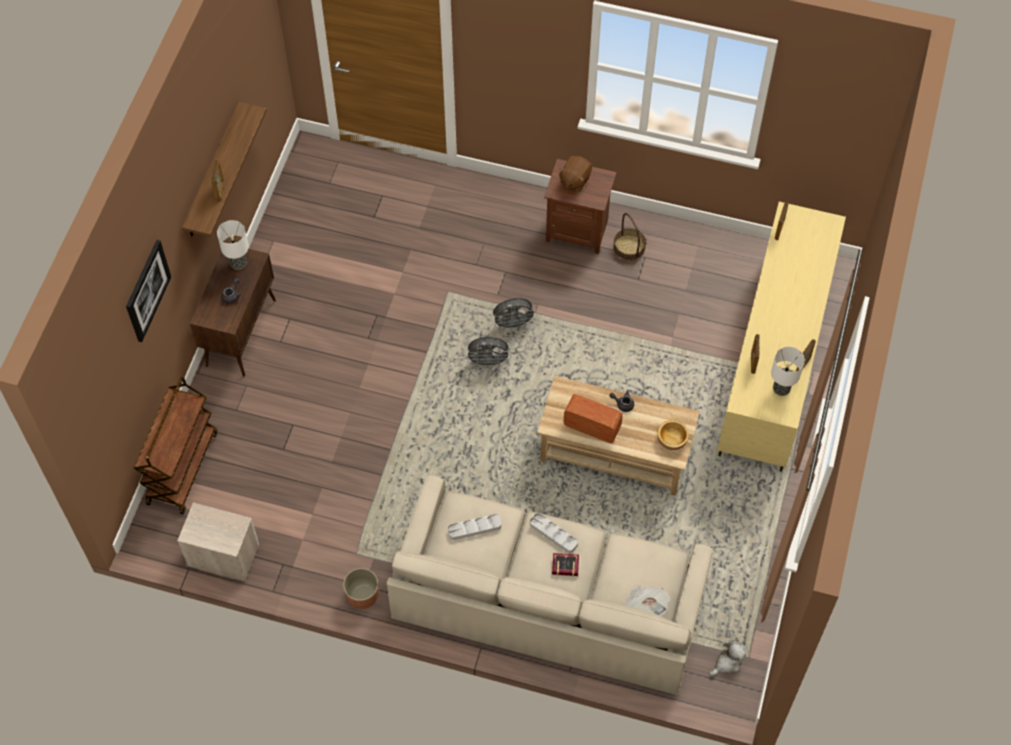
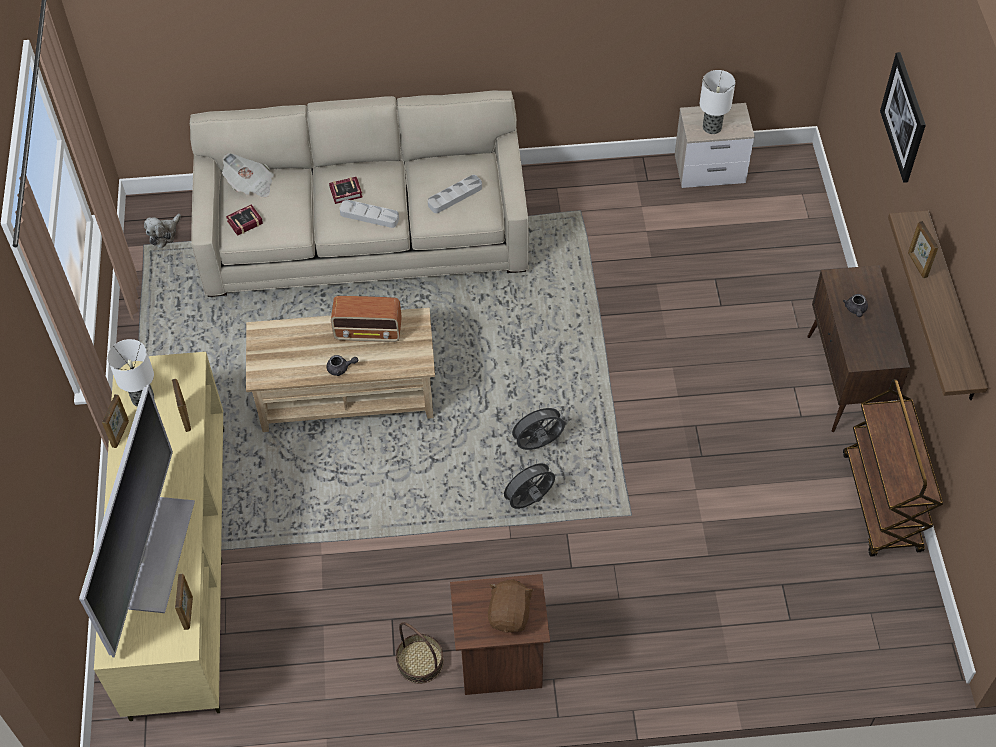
camera: 160 degrees right, 5 degrees down
brown cart [134,377,217,514] -> brown cart moved to [843,379,943,557]
table lamp [217,220,249,270] -> table lamp moved to [700,70,735,134]
planter [343,568,379,609] -> none
bowl [657,420,689,450] -> none
none -> television [79,385,195,658]
none -> book [226,204,263,236]

